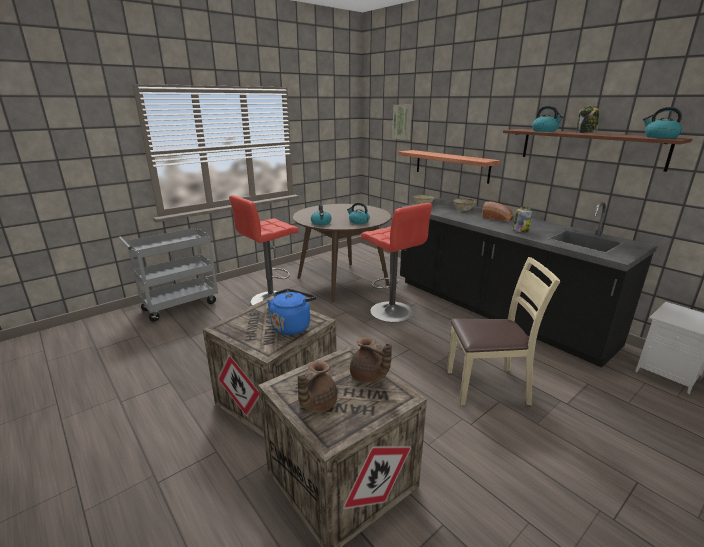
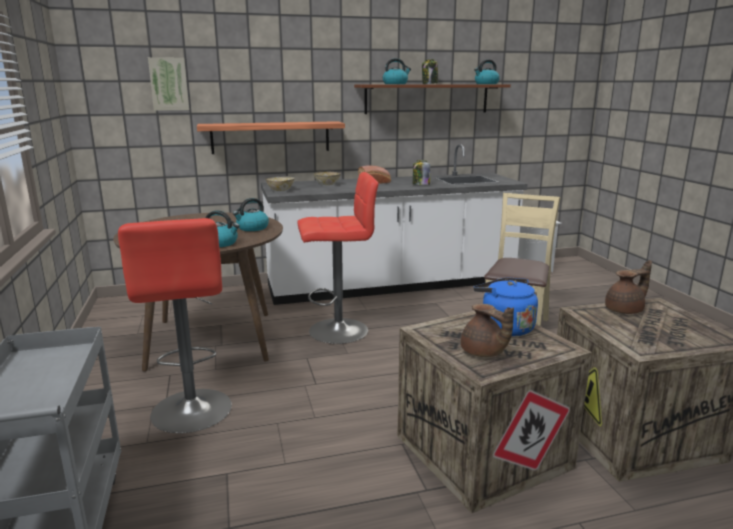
camera: 65 degrees left, 5 degrees down
brown teapot [298,361,337,412] -> brown teapot moved to [461,304,514,357]
black counter [400,198,657,368] -> white counter [261,144,528,305]

